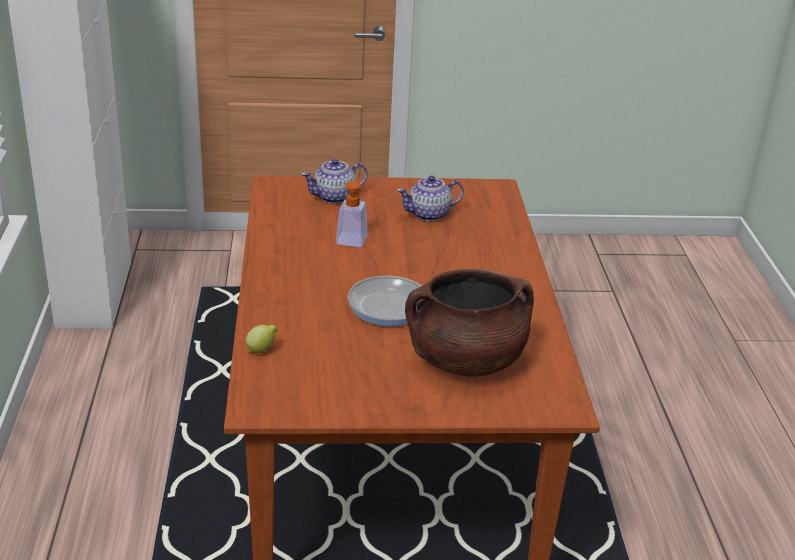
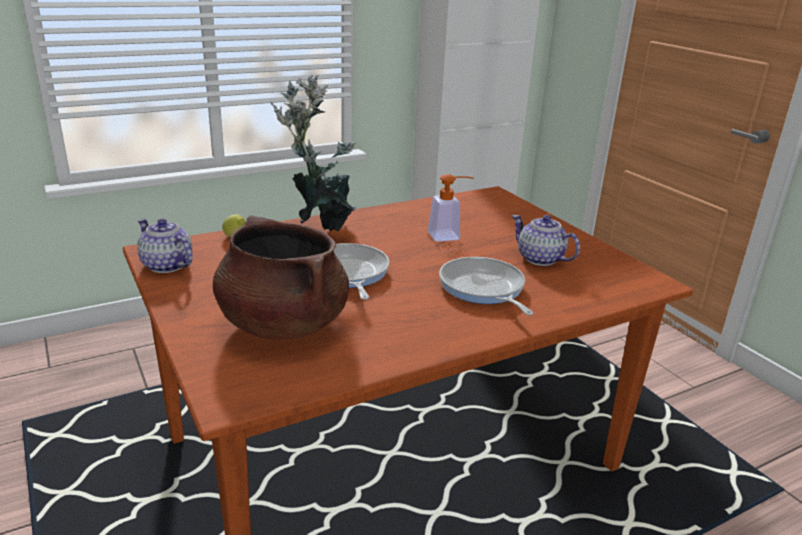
camera: 65 degrees right, 5 degrees down
teapot [301,159,368,204] -> teapot moved to [137,218,193,273]
none -> potted plant [270,75,357,232]
none -> frying pan [439,257,534,315]

